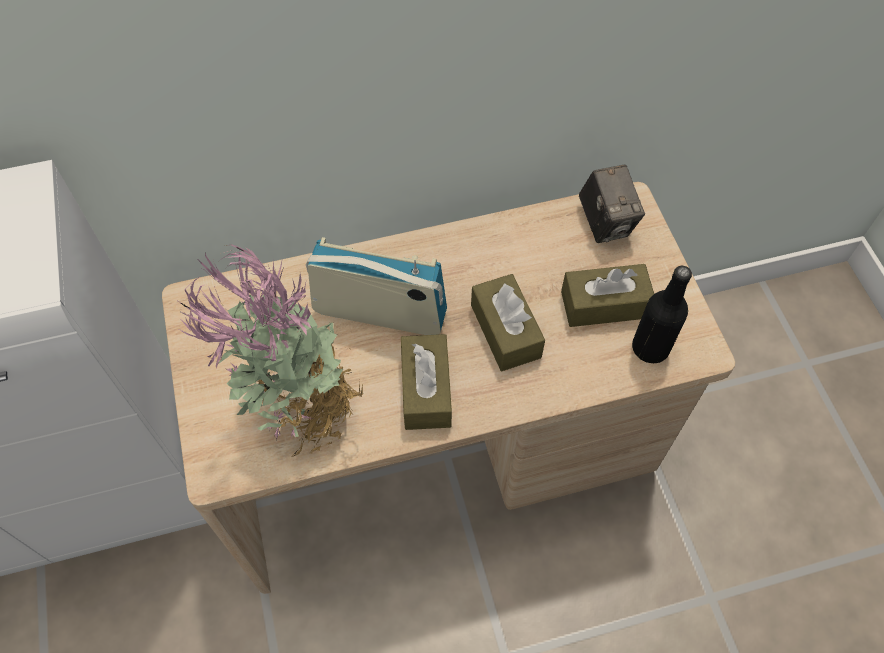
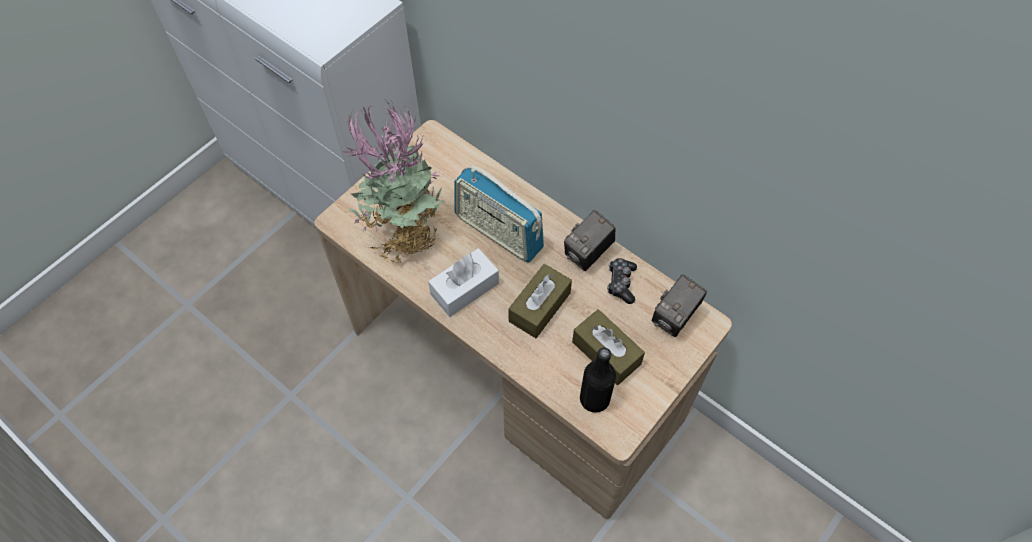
camera: 55 degrees right, 0 degrees up
radio [306,237,447,335] -> radio turned 150 degrees clockwise [454,166,544,263]
brown tissue box [401,334,452,430] -> white tissue box [428,248,499,317]
none -> camera [564,210,616,271]
none -> game controller [607,258,637,304]

